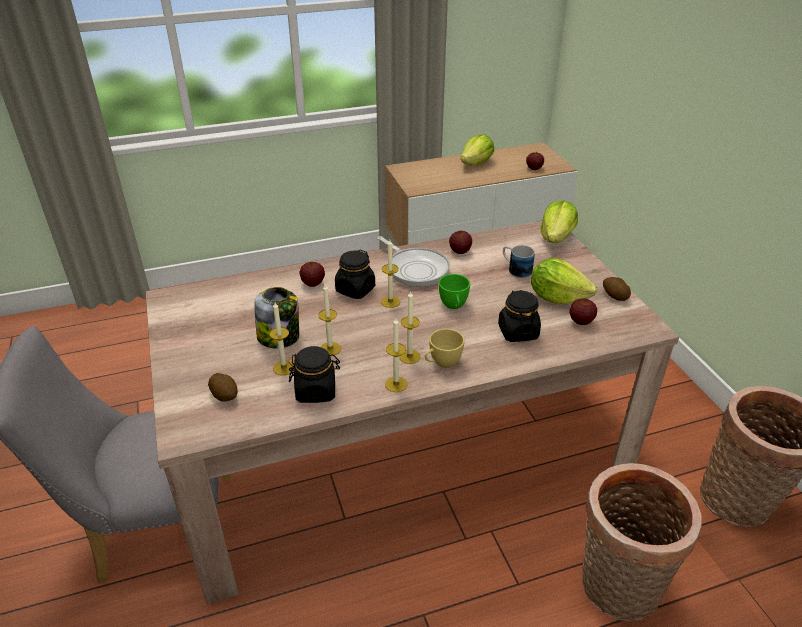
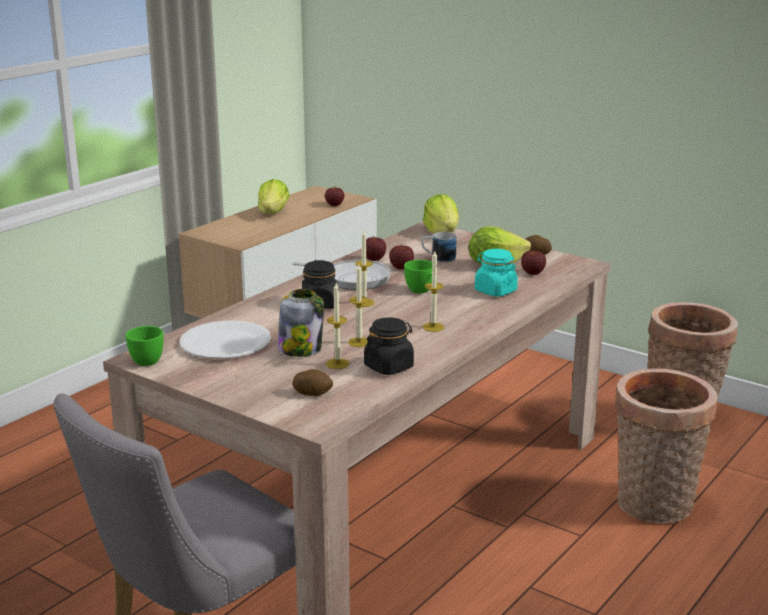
camera: 35 degrees left, 15 degrees down
apple [300,262,325,287] -> apple moved to [389,245,414,270]
candle [385,318,408,392] -> none
yellow cup [425,329,464,368] -> none
black jar [498,290,541,342] -> turquoise jar [475,249,518,297]
none -> green cup [126,326,164,366]
none -> white plate [180,320,271,359]

